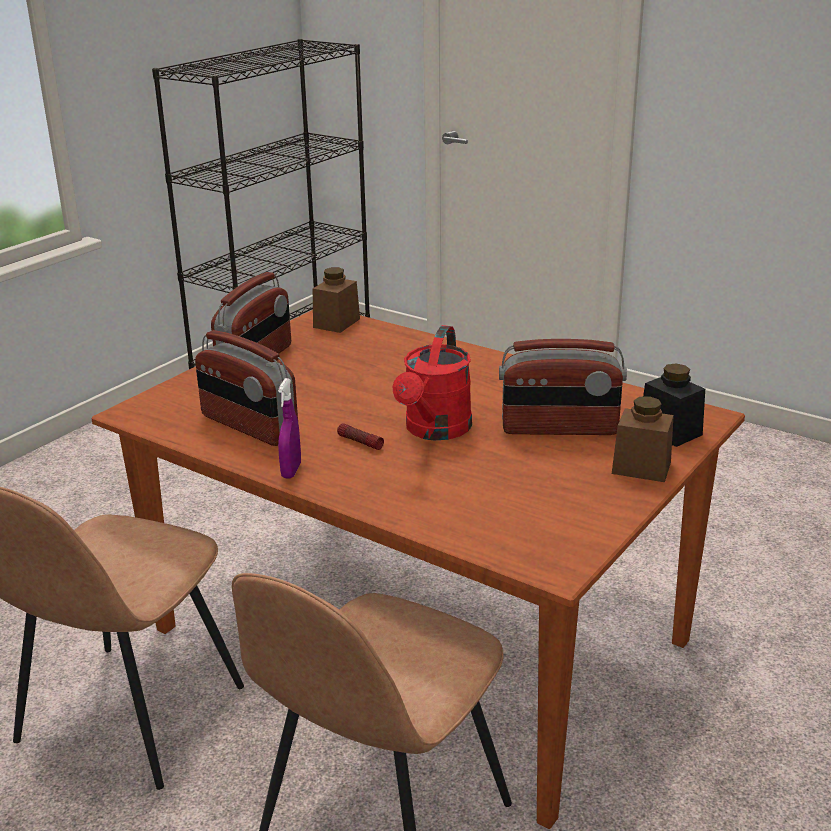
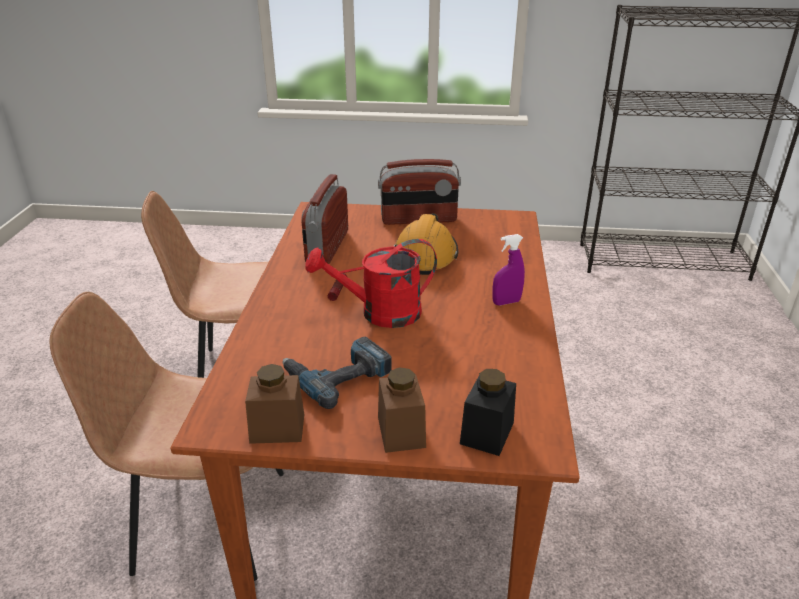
camera: 60 degrees right, 5 degrees up
purple spray bottle [278,378,301,478] -> purple spray bottle moved to [493,234,525,305]
brown jar [313,267,360,333] -> brown jar moved to [245,364,304,444]
radio [499,339,627,435] -> none
none -> power drill [282,337,391,409]
none -> orange hard hat [393,213,458,275]

